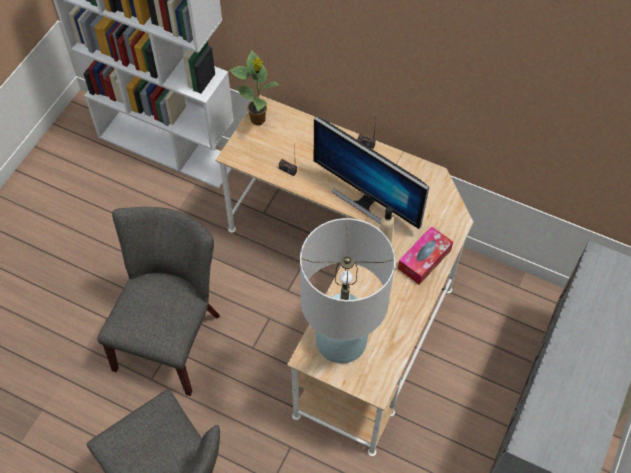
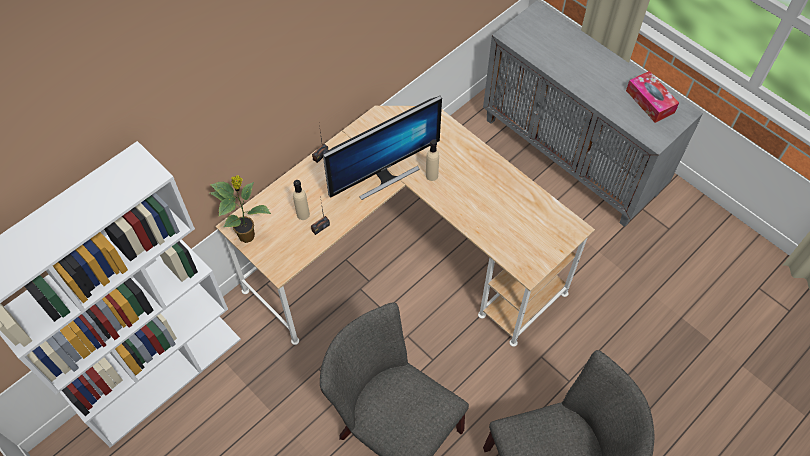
camera: 70 degrees left, 0 degrees up
white table lamp [300,218,395,364] -> none
tissue box [398,226,453,285] -> tissue box moved to [626,71,679,123]
none -> beige bottle [293,180,310,220]

